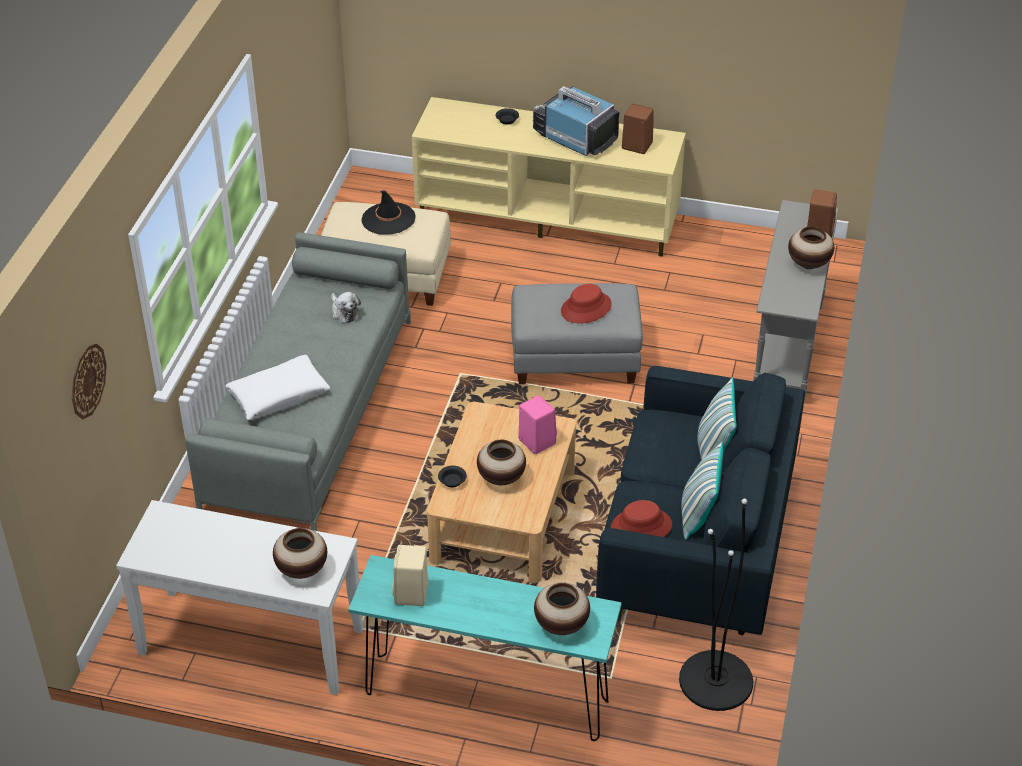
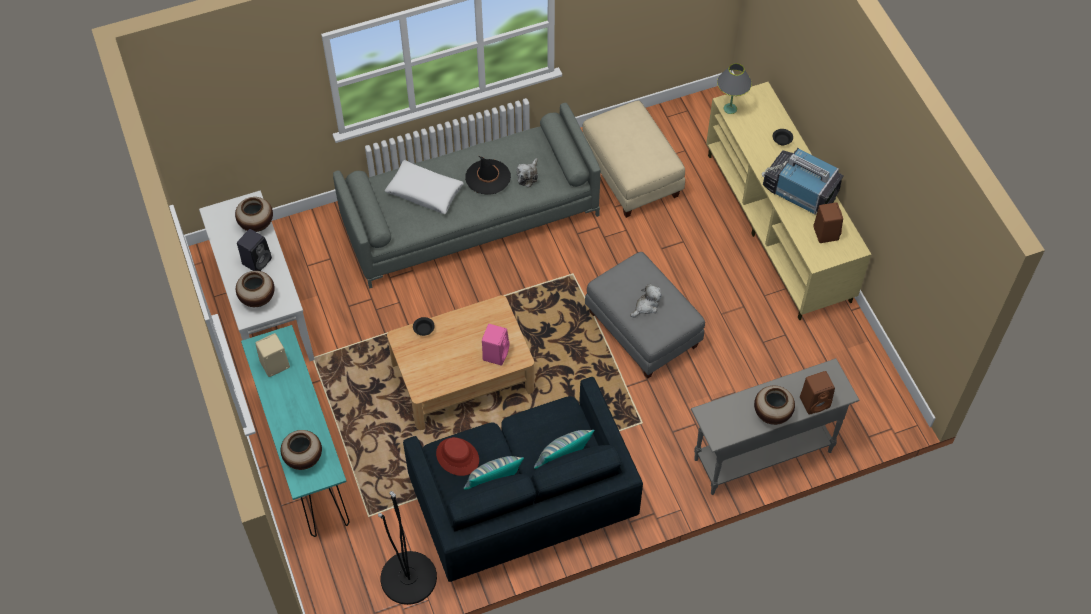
camera: 55 degrees right, 15 degrees up
wall clock [72,343,107,419] -> none
black hat [361,190,416,235] -> black hat moved to [465,156,511,195]
vase [477,439,526,485] -> vase moved to [235,197,273,232]
television [532,86,620,156] -> television turned 60 degrees counterclockwise [761,148,844,215]
red hat [561,284,612,324] -> plush toy [630,284,662,317]
none -> black speaker [237,229,272,271]
none -> grey table lamp [717,63,752,114]

